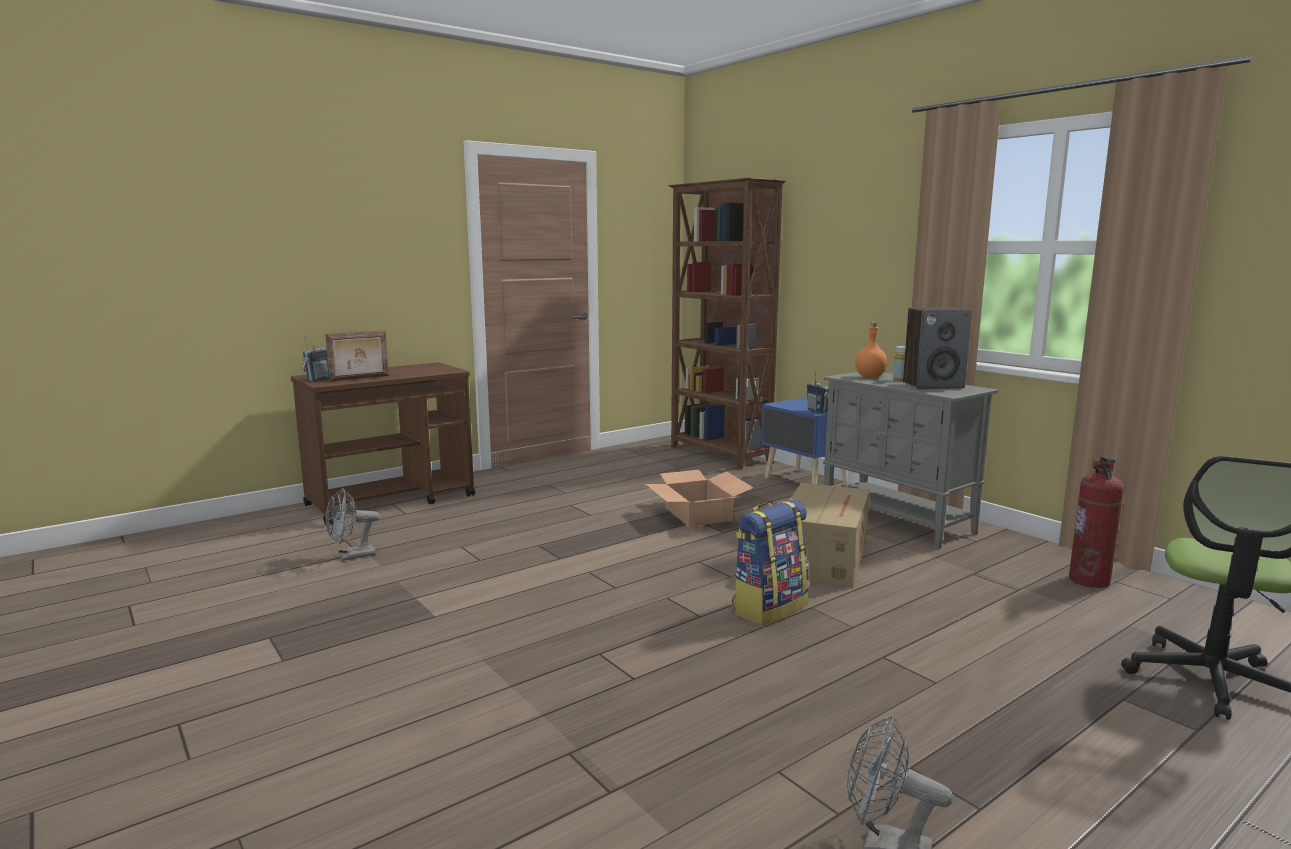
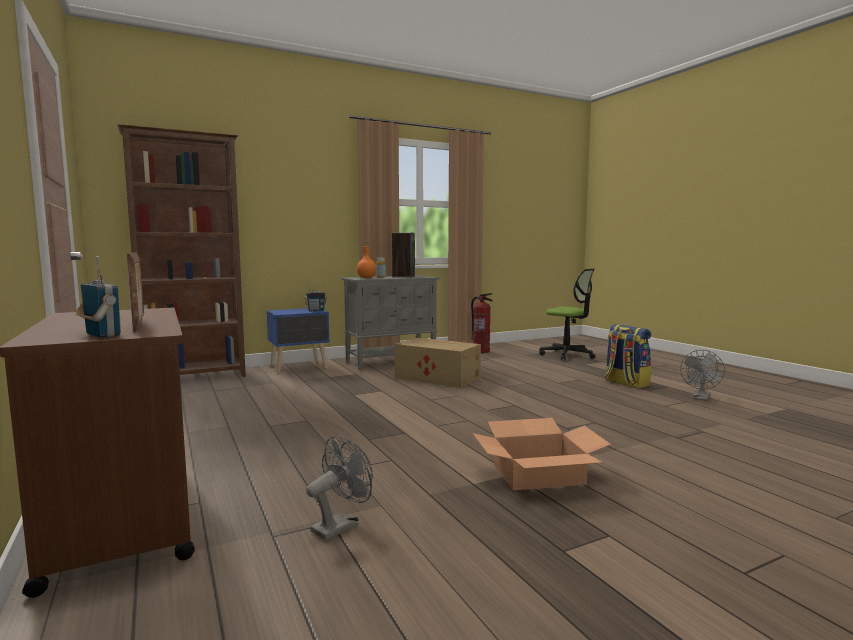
camera: 80 degrees left, 5 degrees down
grey fan [326,488,380,561] -> grey fan turned 120 degrees counterclockwise [306,436,373,541]
cardboard box [645,470,753,527] -> cardboard box moved to [473,418,611,491]
backpack [732,500,809,626] -> backpack moved to [605,324,651,388]

